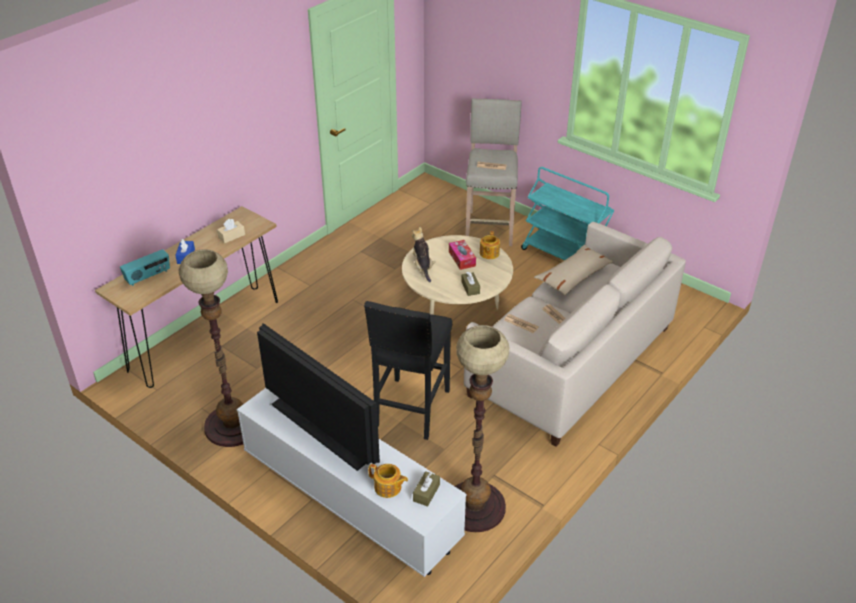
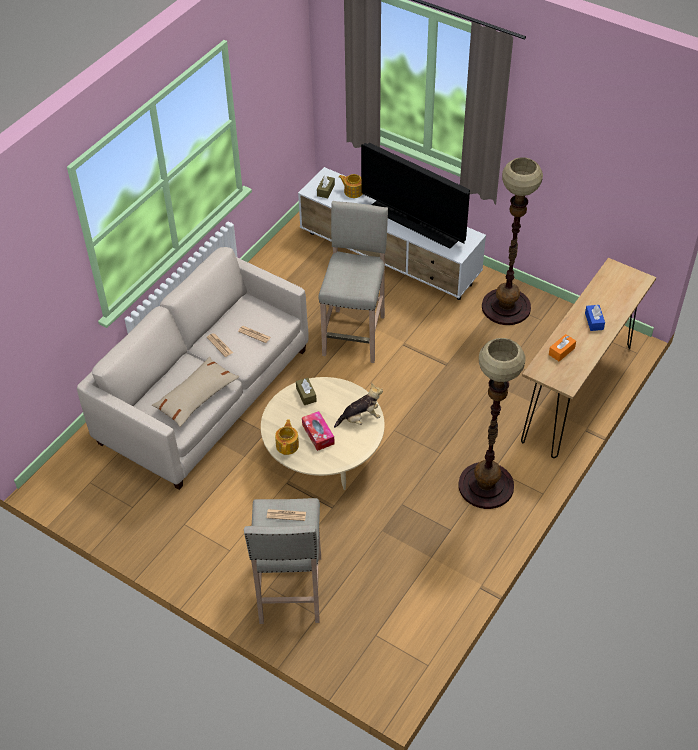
camera: 175 degrees right, 10 degrees up
radio [120,249,170,286] -> none
beige tissue box [217,219,245,243] -> orange tissue box [549,334,576,361]
black stool [364,301,452,440] -> beige stool [318,201,388,363]
plush toy [412,226,436,282] -> plush toy turned 90 degrees counterclockwise [334,383,383,428]
floor lamp [455,325,509,532] -> floor lamp moved to [458,338,526,509]
turquoise cart [521,167,614,260] -> none

